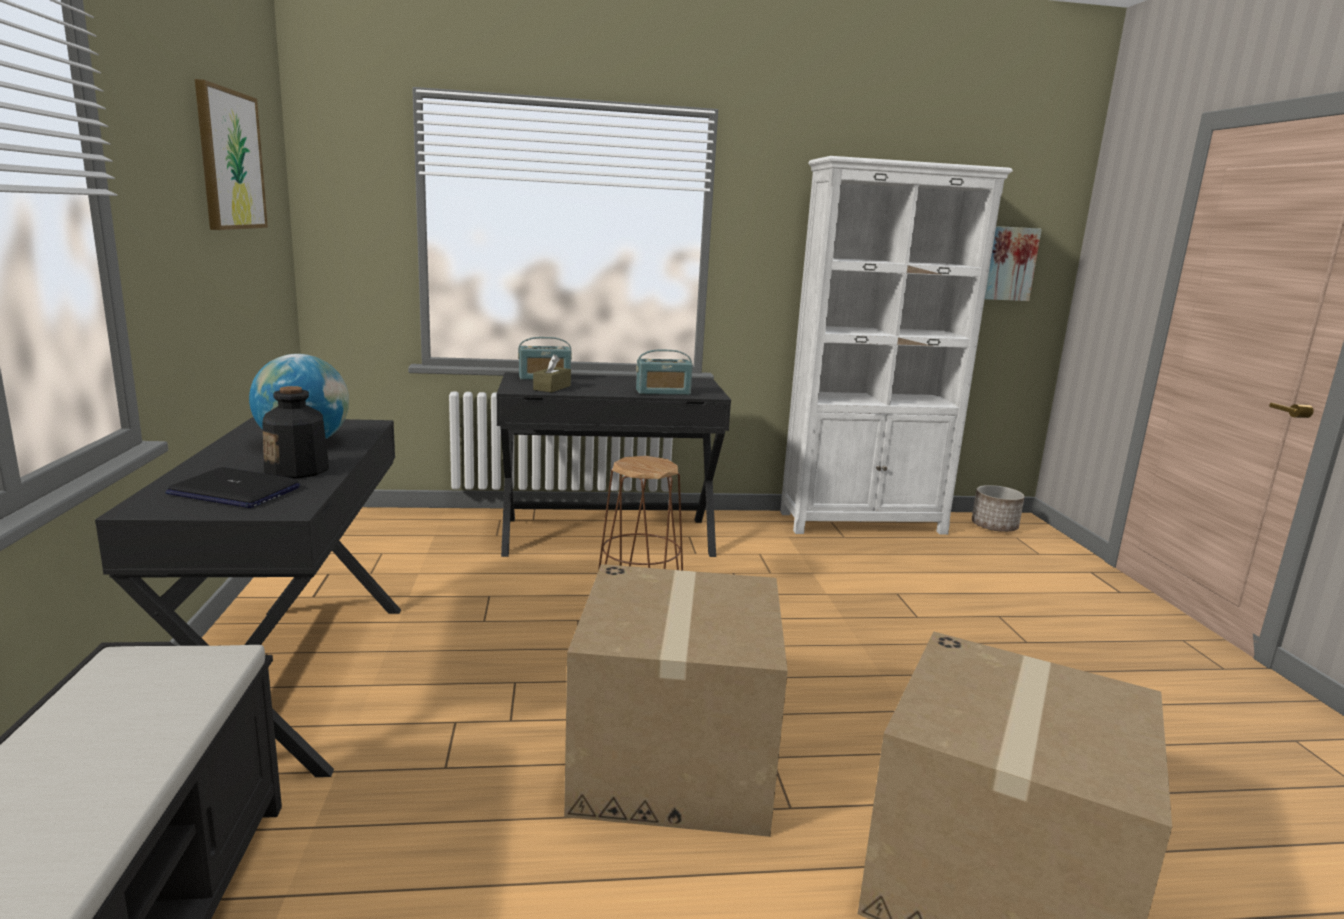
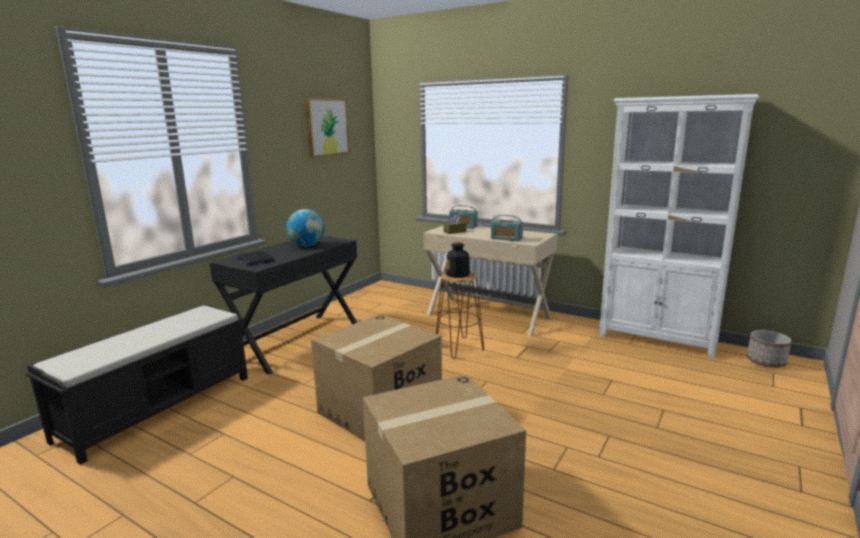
camera: 40 degrees right, 0 degrees up
bottle [262,386,329,479] -> bottle moved to [446,242,470,278]
black desk [496,372,731,557] -> beige desk [423,225,558,337]
picture [985,226,1042,301] -> none

